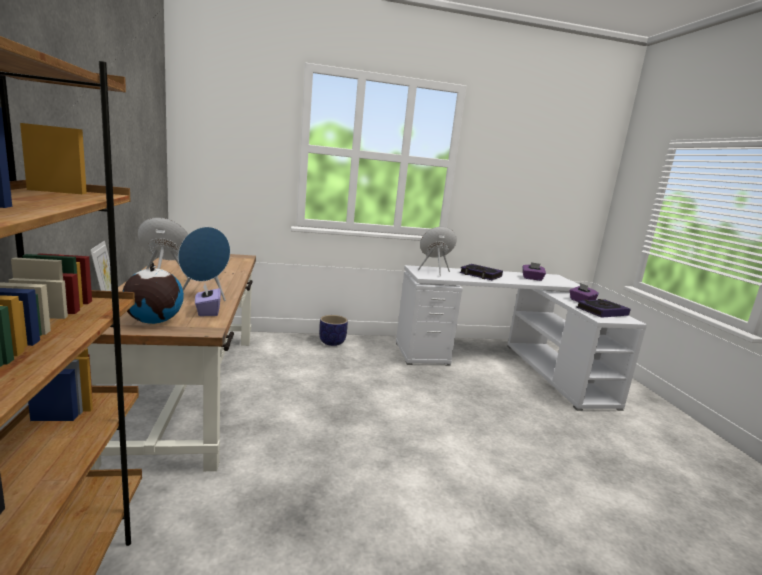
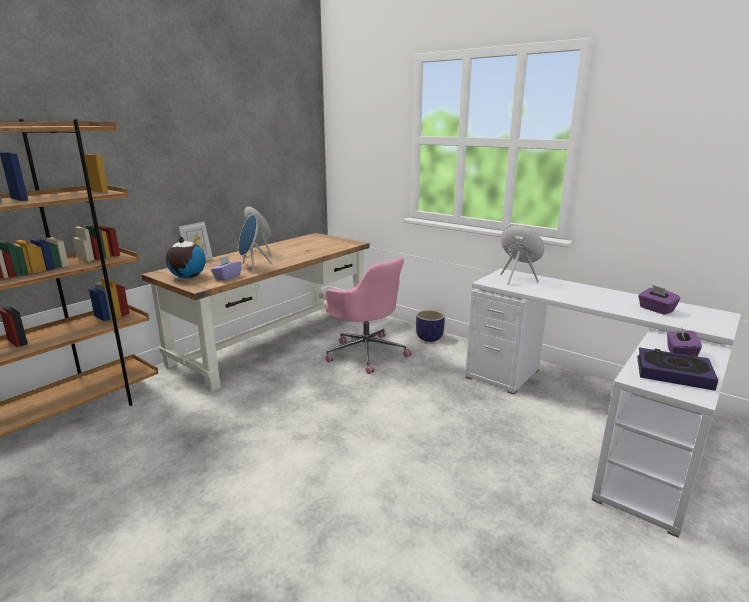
camera: 50 degrees right, 5 degrees up
book [460,264,503,280] -> none
none -> pink office chair [325,257,412,374]

